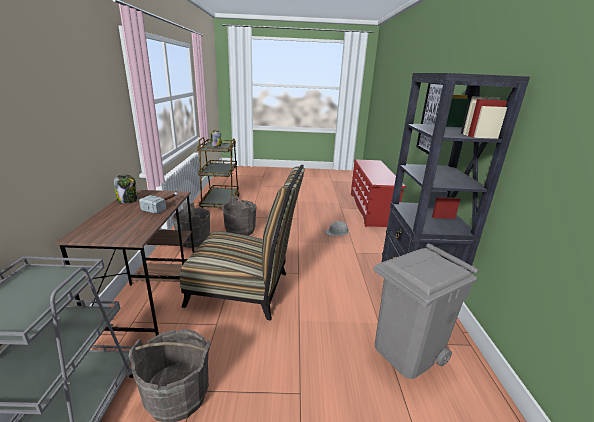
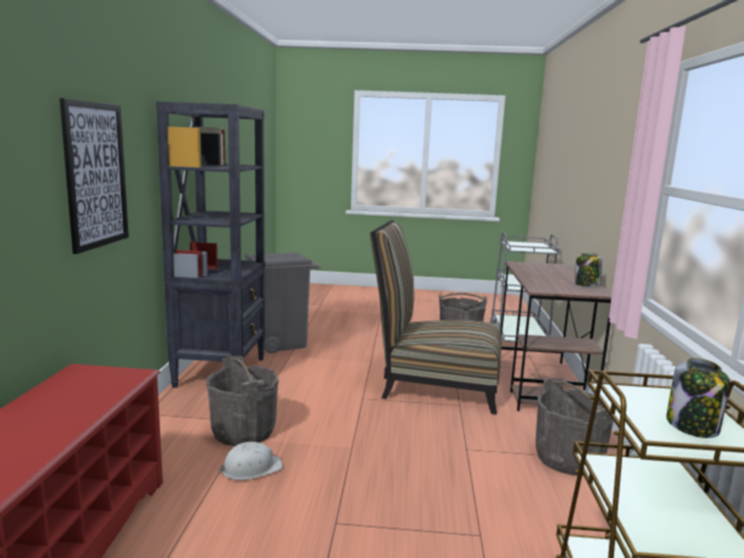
camera: 175 degrees left, 10 degrees down
hammer [139,192,178,214] -> none
grey bucket [222,196,257,236] -> grey bucket moved to [206,356,279,446]

